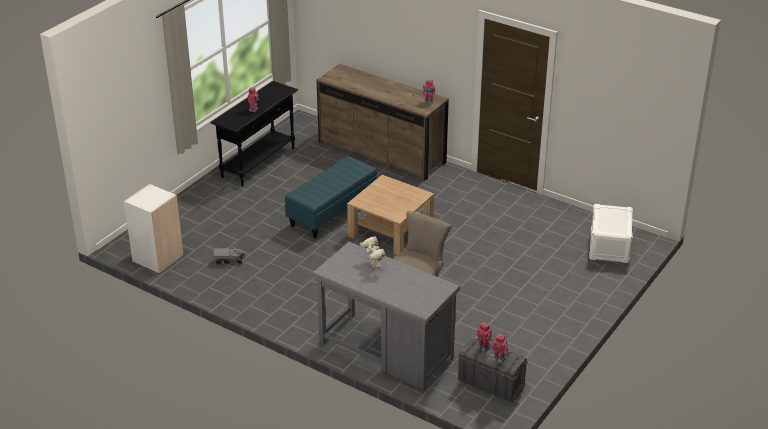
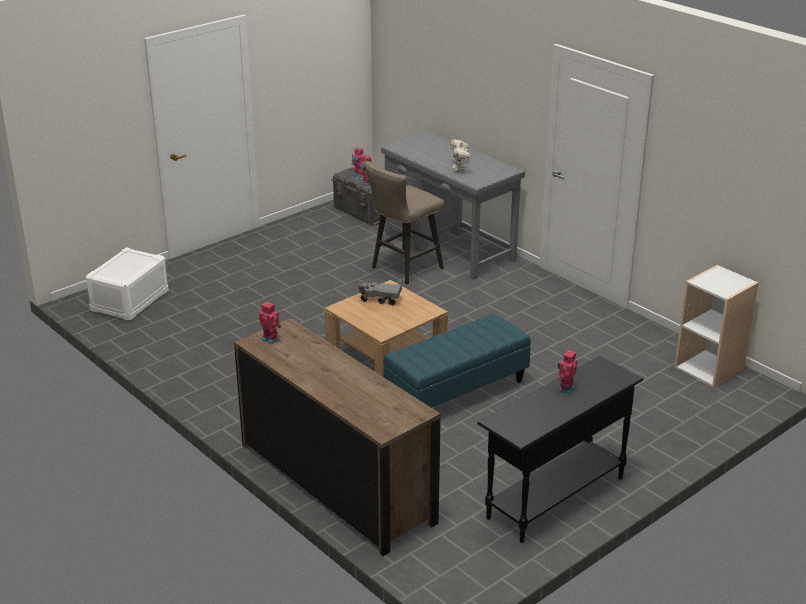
camera: 165 degrees left, 5 degrees down
toy truck [213,248,246,264] -> toy truck moved to [357,282,402,305]

